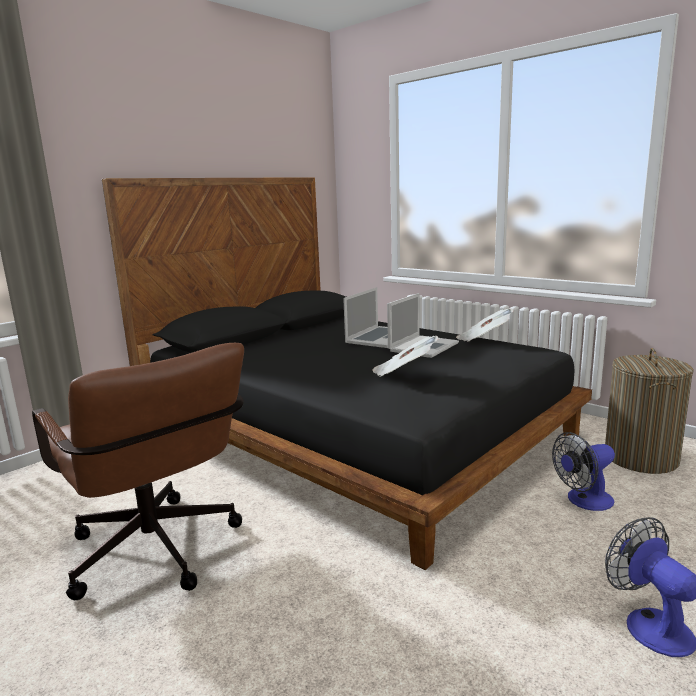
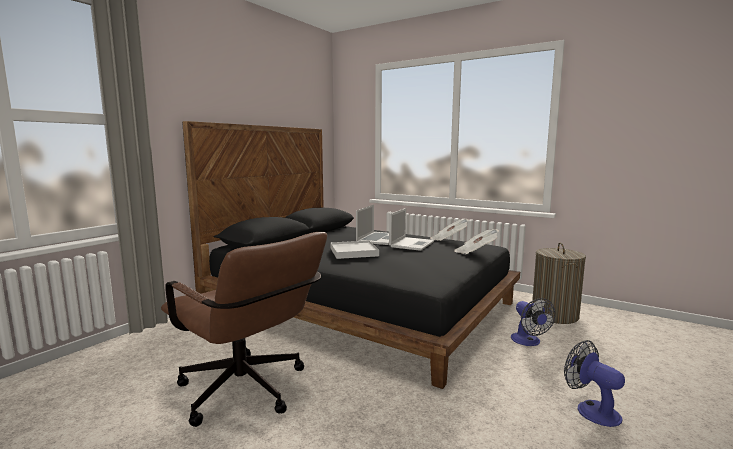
camera: 10 degrees left, 5 degrees down
newspaper [372,336,439,377] -> newspaper moved to [454,229,499,254]
fan [552,432,615,511] -> fan turned 75 degrees counterclockwise [511,298,555,346]
none -> white tray [330,240,379,259]

